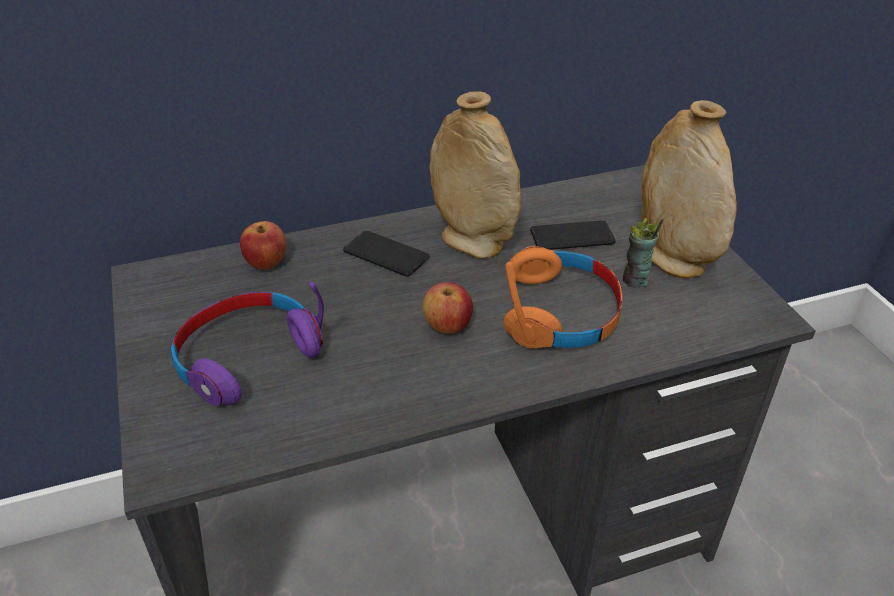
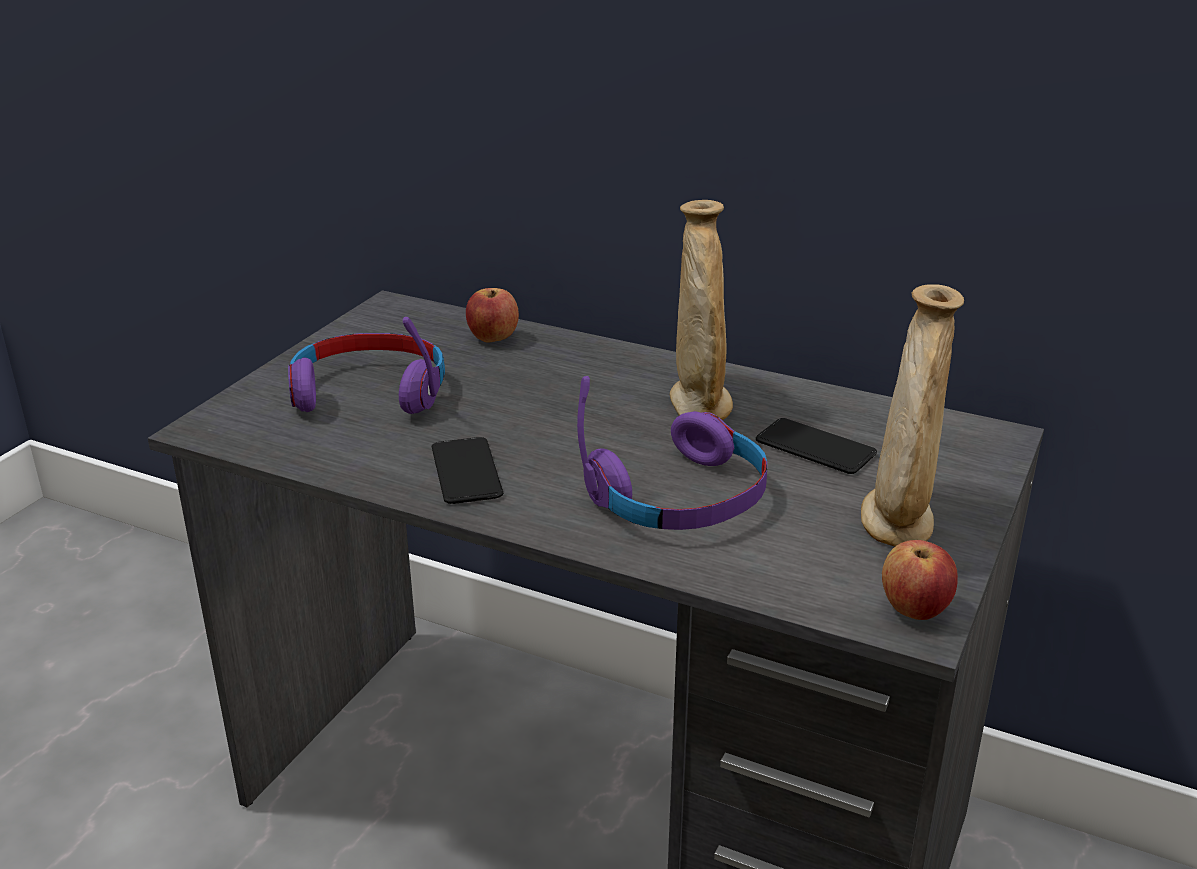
camera: 45 degrees right, 10 degrees down
phone [343,231,430,276] -> phone moved to [432,437,504,504]
apple [423,282,473,334] -> apple moved to [882,540,958,620]
orange headphones [504,246,622,349] -> purple headphones [577,376,767,530]
cup [623,218,664,288] -> none

